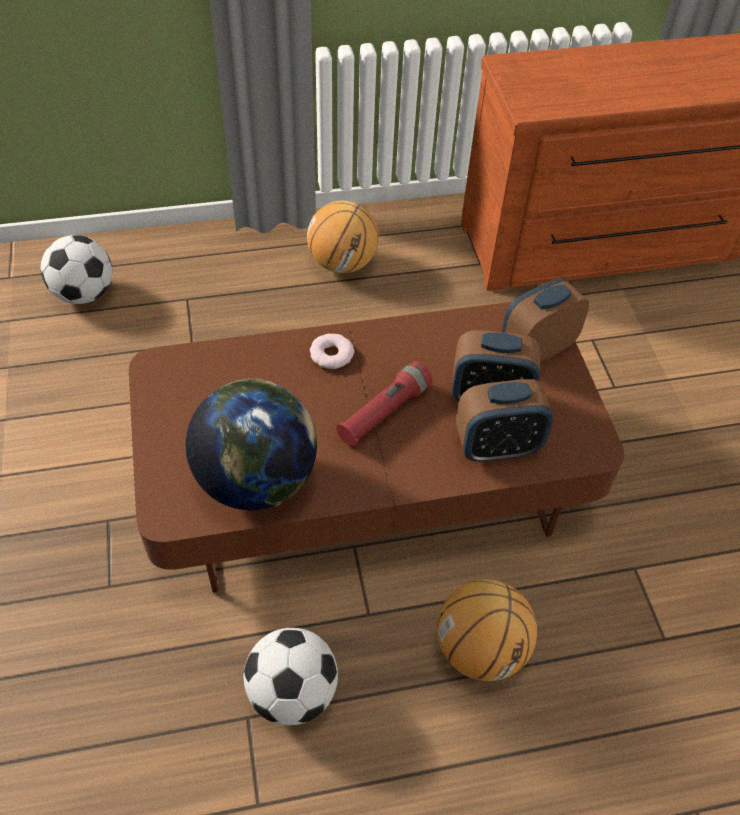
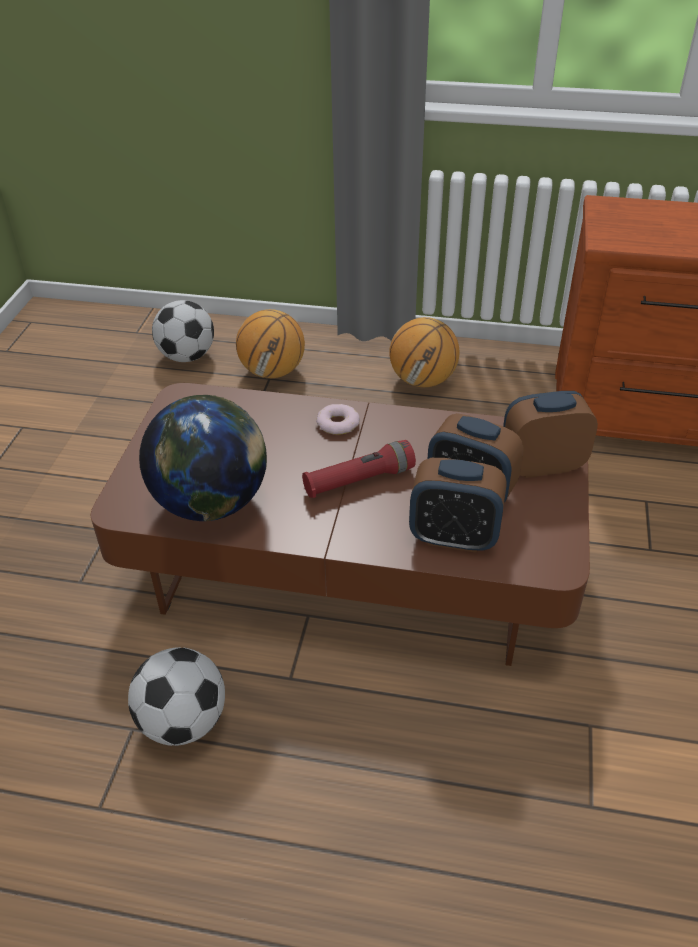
camera: 25 degrees right, 10 degrees down
basketball [437,579,537,681] -> basketball moved to [236,309,305,378]

